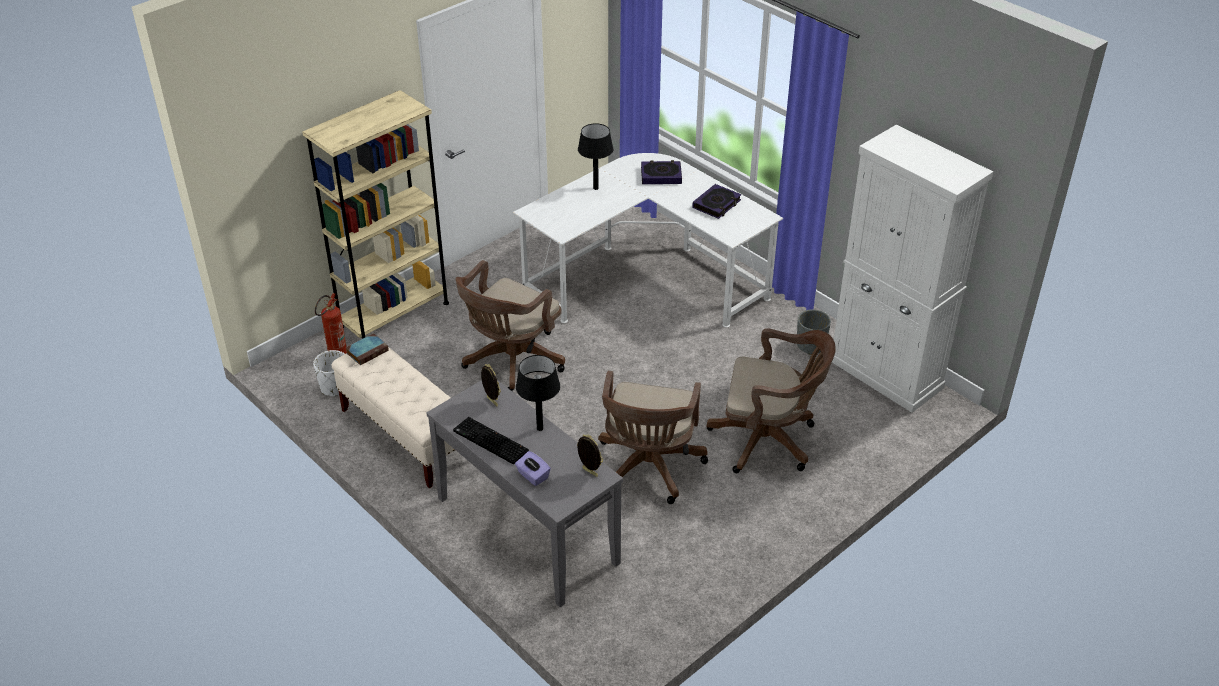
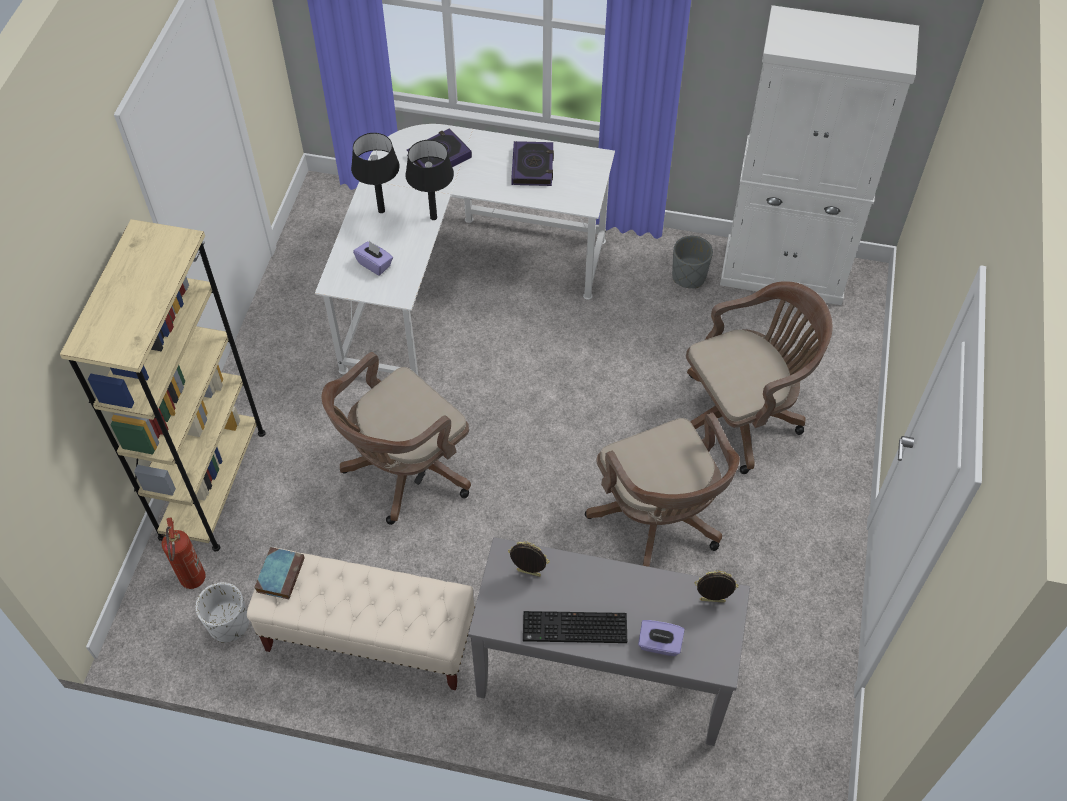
camera: 35 degrees left, 15 degrees up
brown office chair [456,260,565,391] -> brown office chair turned 45 degrees clockwise [322,352,471,525]
black table lamp [516,355,560,431] -> black table lamp moved to [405,140,454,220]
none -> purple tissue box [353,241,393,276]

